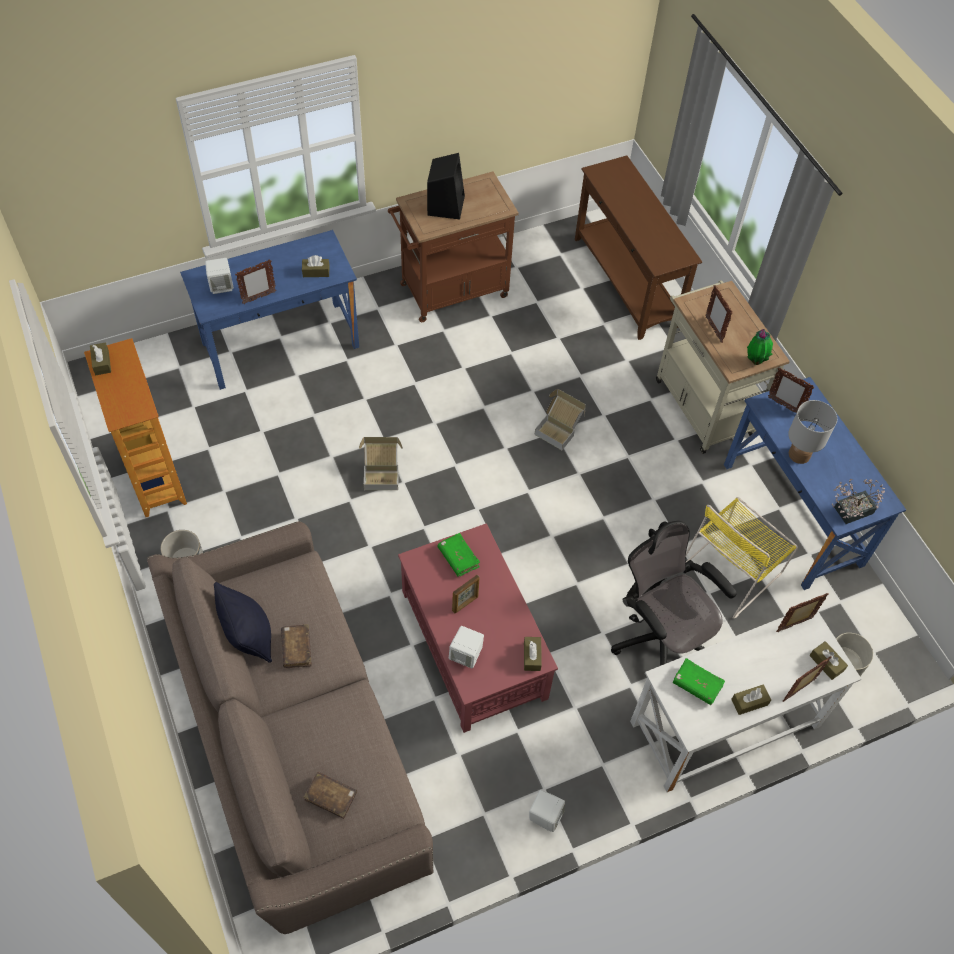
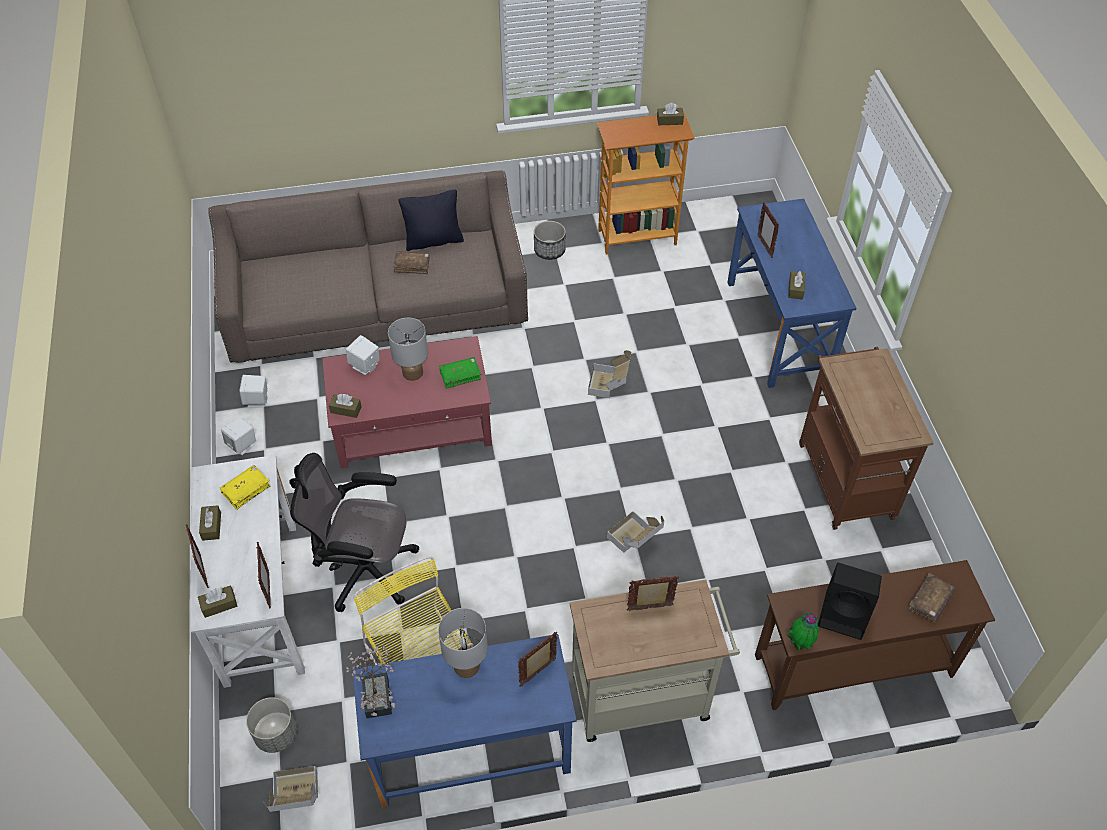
camera: 105 degrees right, 5 degrees down
white speaker [205,258,233,294] -> white speaker moved to [239,375,268,408]
brown book [304,772,357,819] -> brown book moved to [908,573,956,622]
black speaker [427,153,465,219] -> black speaker moved to [818,563,882,640]
picture frame [452,575,480,613] -> grey table lamp [388,318,428,381]
office chair [611,521,737,666] -> office chair turned 150 degrees counterclockwise [289,453,419,612]
green book [672,658,725,705] -> yellow book [220,465,271,510]
potted plant [747,329,773,365] -> potted plant moved to [787,613,819,651]
none -> cardboard box [262,766,318,812]

